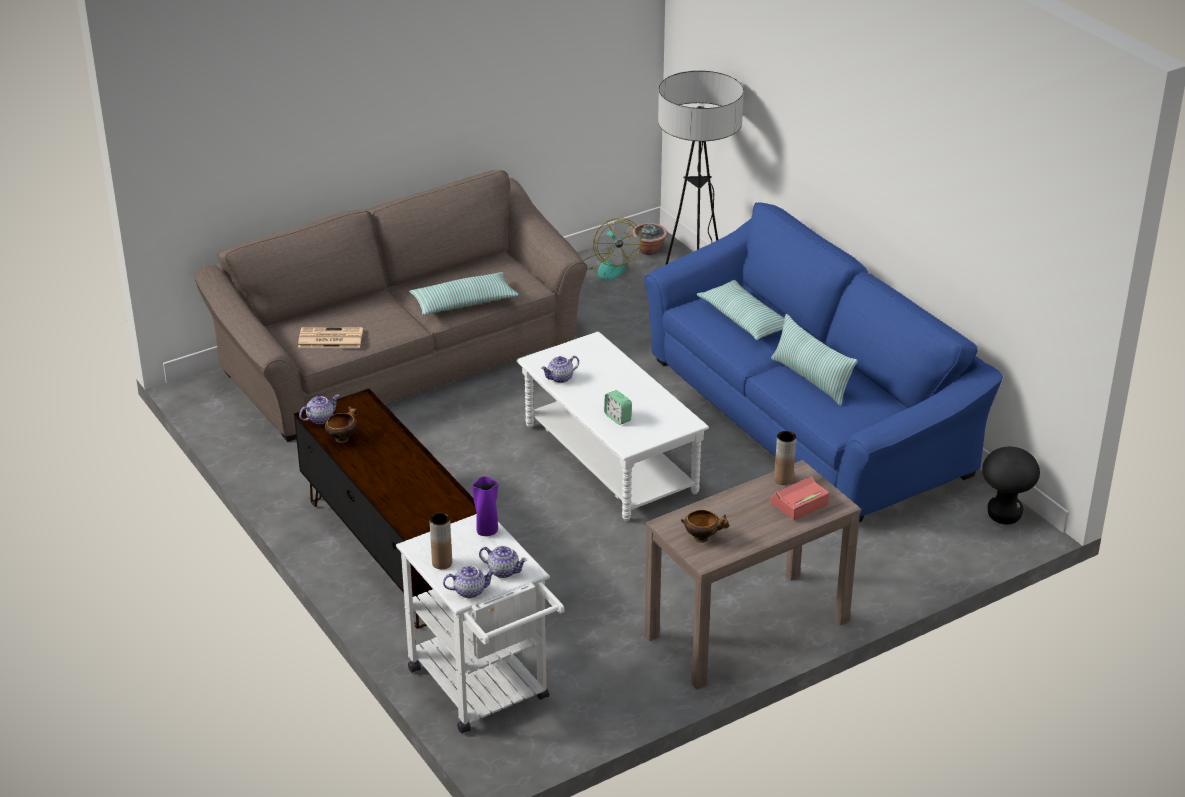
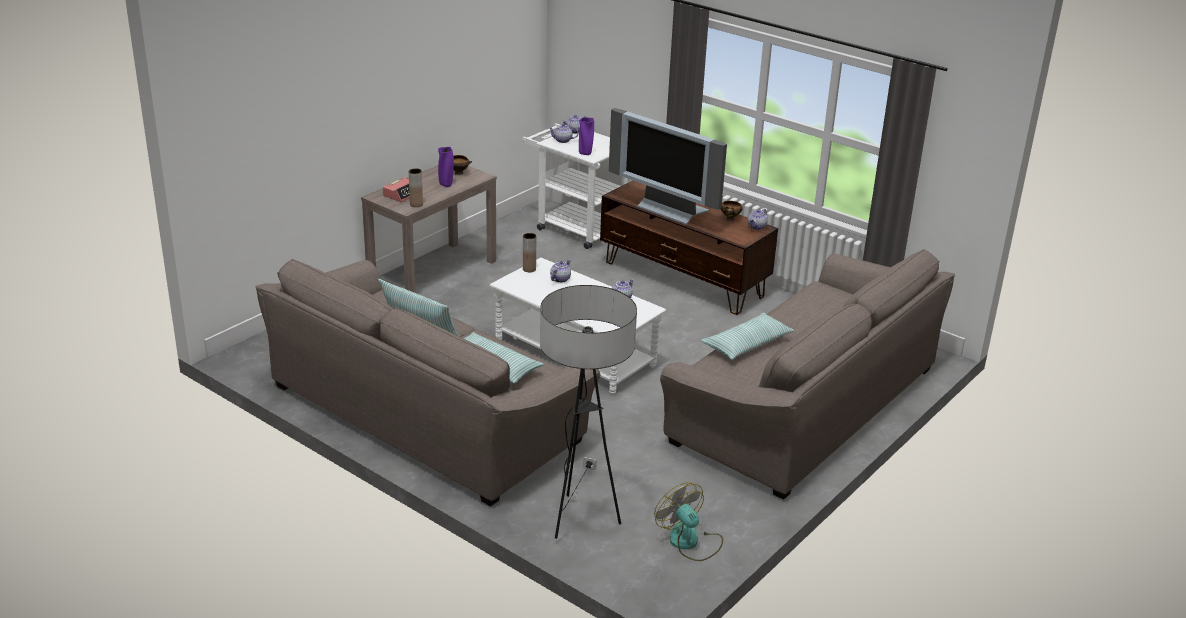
camera: 160 degrees right, 5 degrees down
newspaper [298,327,363,348] -> none
brown vase [429,512,452,569] -> brown vase moved to [523,233,536,272]
alarm clock [604,390,632,425] -> teapot [550,259,571,283]
potted plant [632,223,667,255] -> none
blue sofa [644,203,1003,522] -> brown sofa [256,259,600,506]
black stool [982,447,1040,524] -> none
none -> purple vase [438,147,454,187]
none -> television [609,108,727,225]

